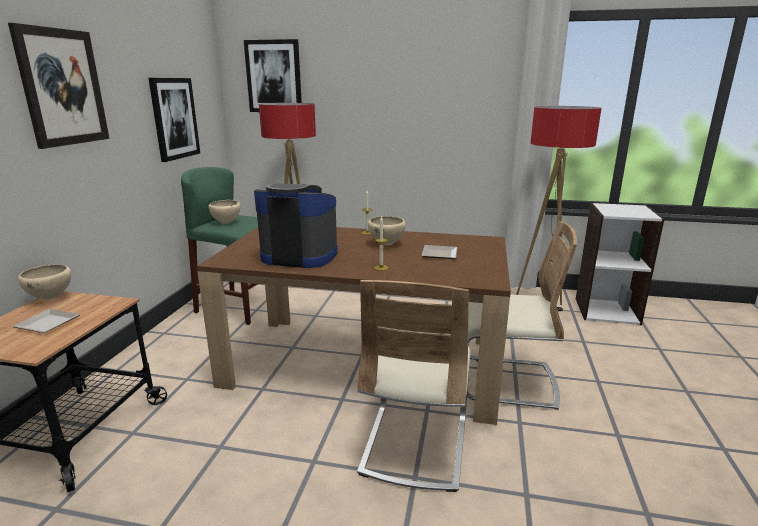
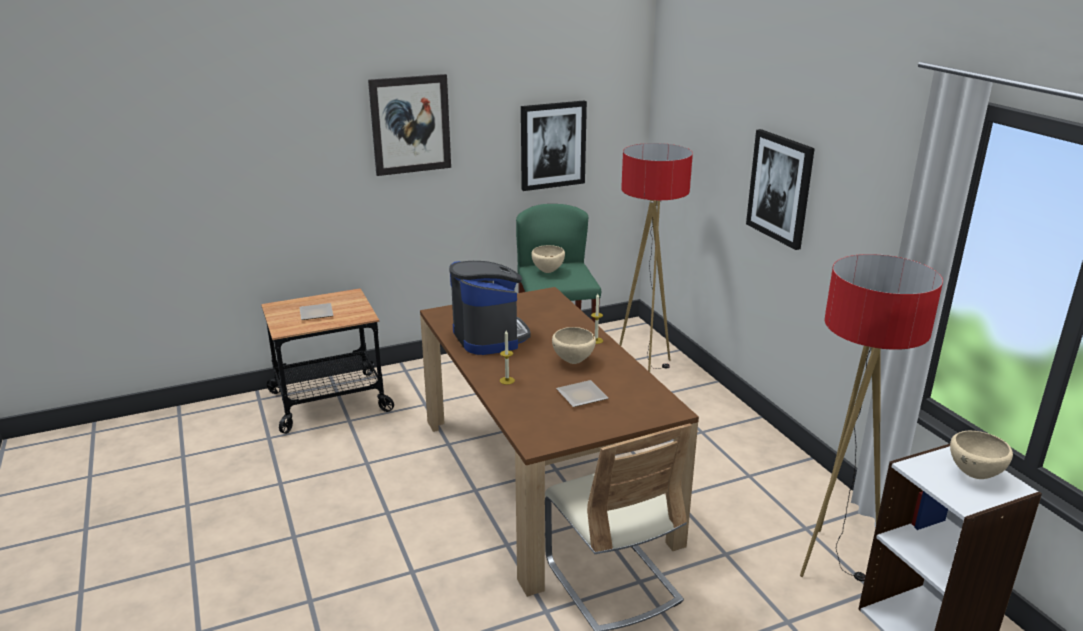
camera: 55 degrees right, 5 degrees up
beige bowl [18,264,71,300] -> beige bowl moved to [950,431,1013,479]
picture [244,39,302,112] -> picture moved to [746,129,815,250]
beige chair [357,280,471,492] -> none

